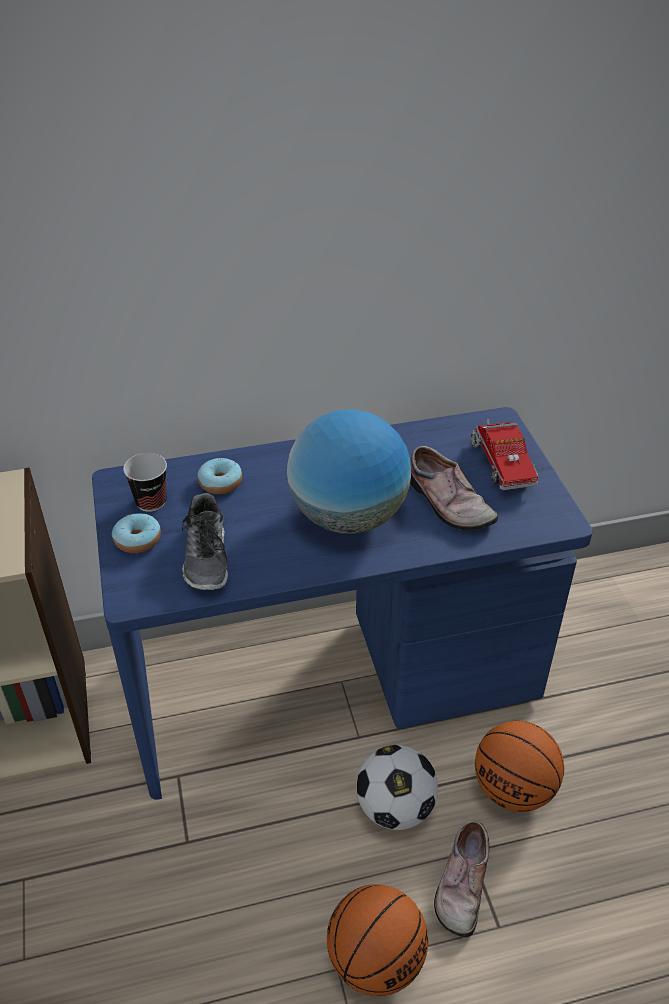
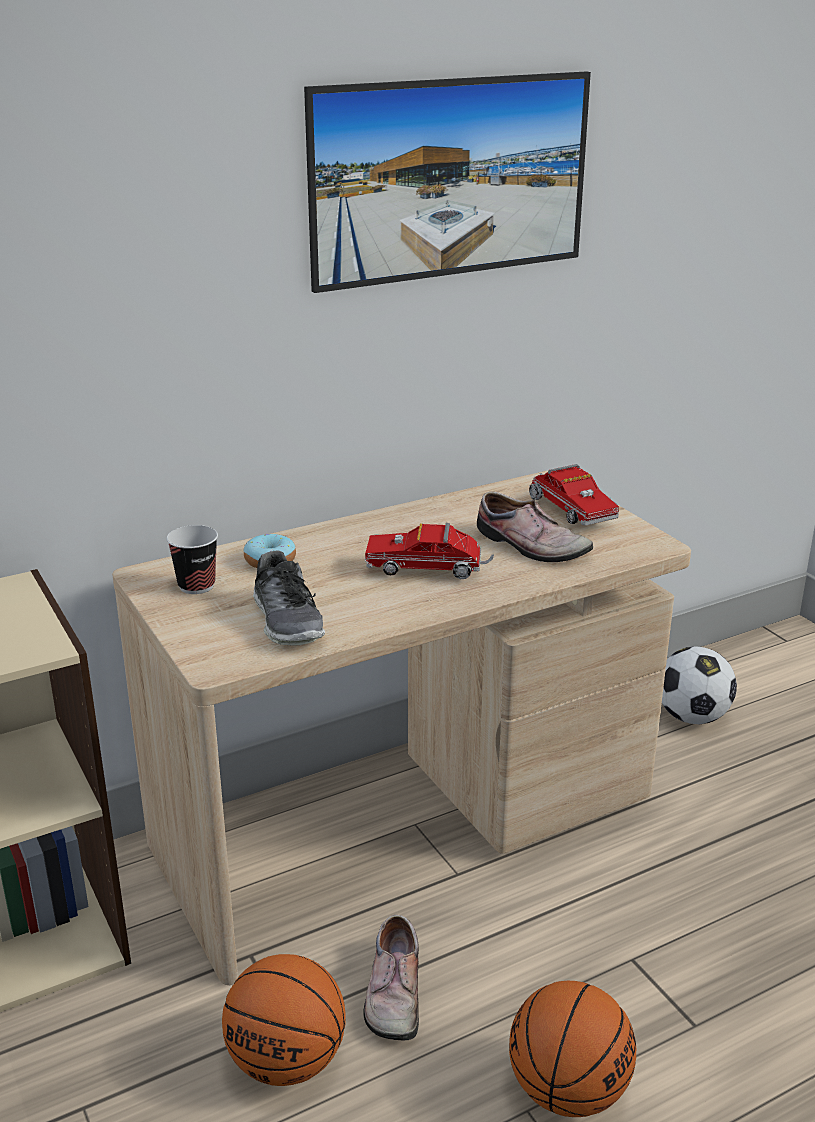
camera: 15 degrees left, 15 degrees down
blue desk [92,407,593,800] -> beige desk [112,470,691,985]
donut [112,513,161,553] -> none
globe [287,409,411,534] -> toy truck [365,523,494,579]
football [356,745,438,830] -> football moved to [662,646,737,724]
shoe [434,820,489,937] -> shoe moved to [363,915,419,1040]
basketball [475,720,564,812] -> basketball moved to [222,954,346,1086]
none -> picture [304,71,591,293]

